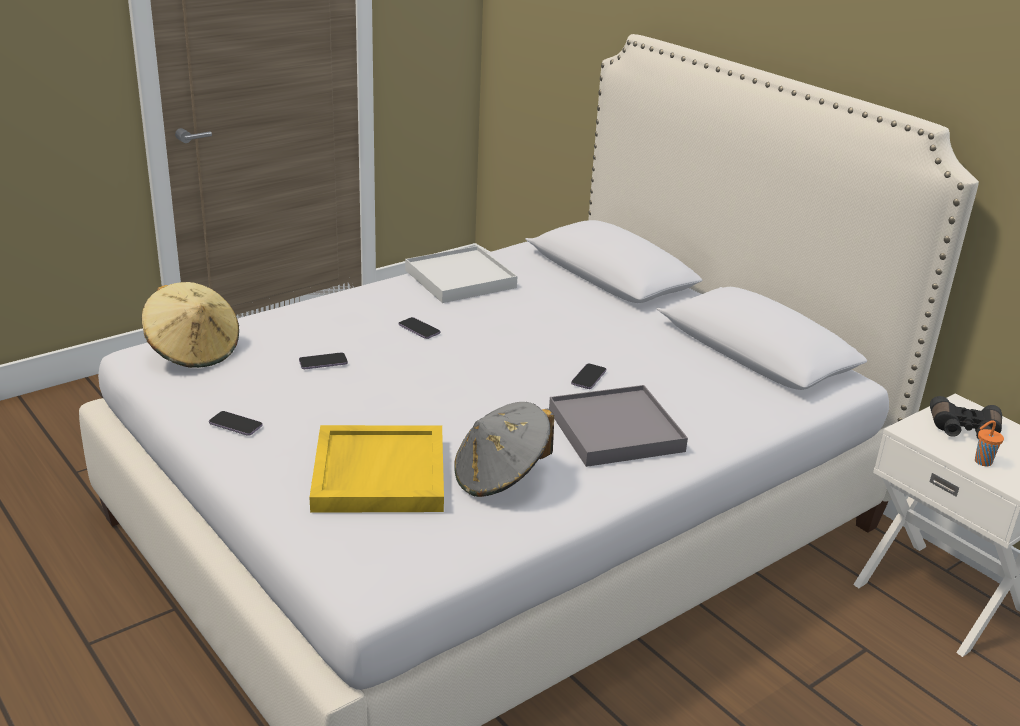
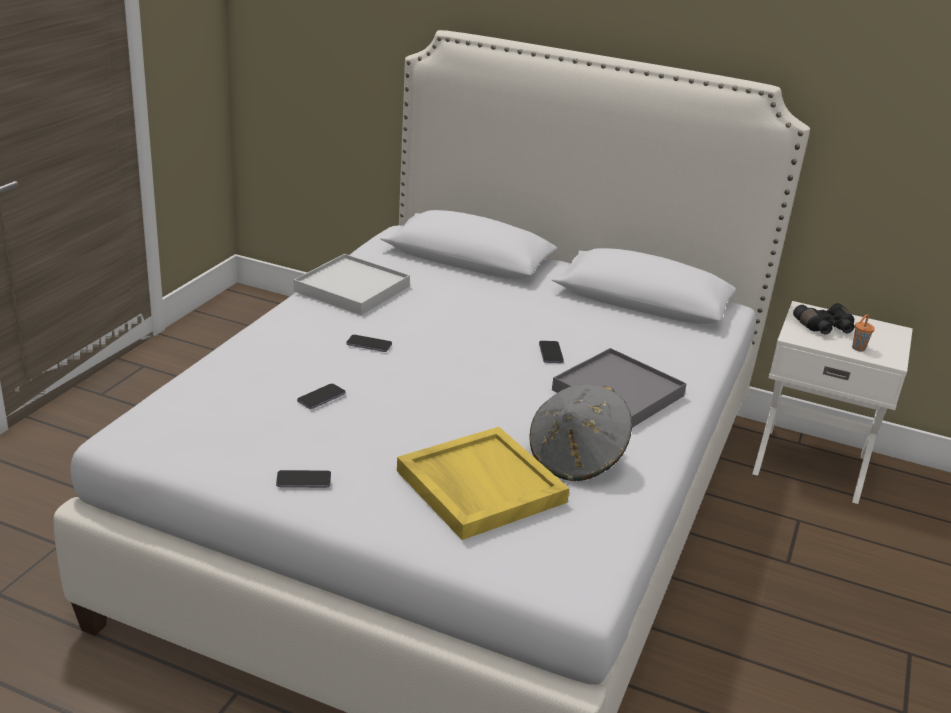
camera: 30 degrees left, 0 degrees up
beige hat [142,282,239,368] -> none

